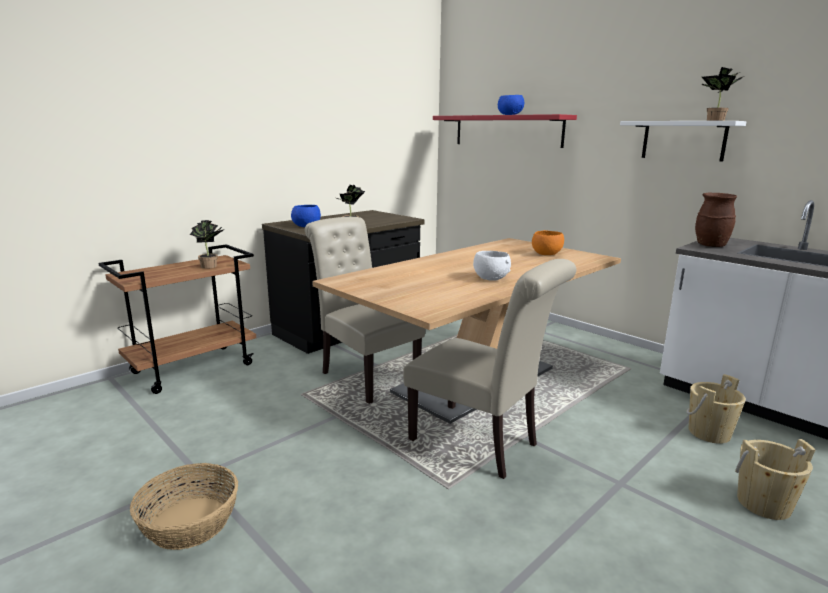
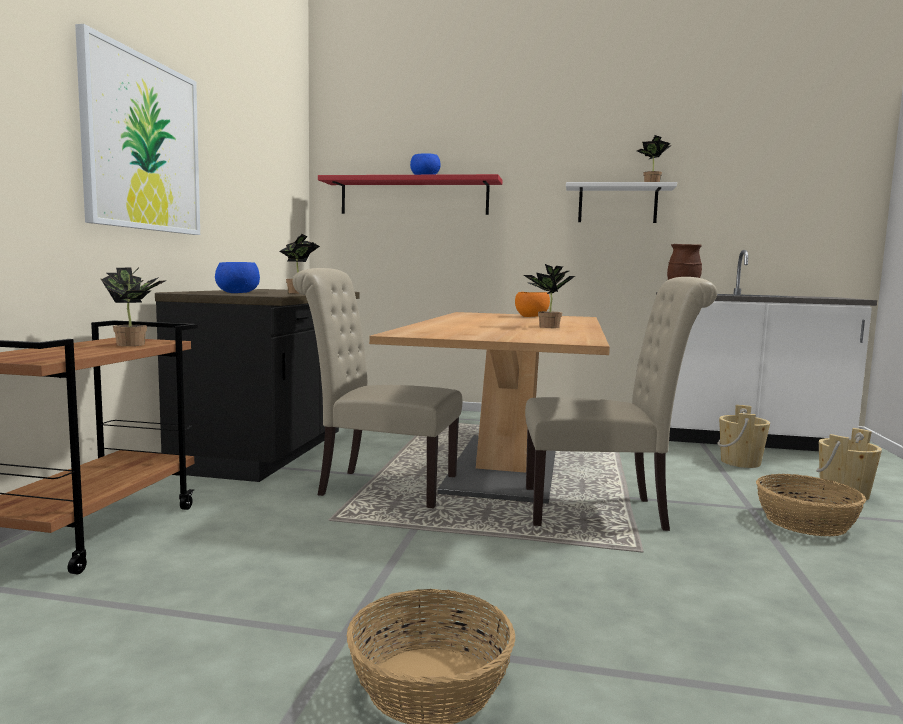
camera: 35 degrees left, 10 degrees down
white bowl [473,251,511,281] -> potted plant [524,264,575,328]
none -> picture [75,24,200,235]
none -> basket [756,474,866,536]

